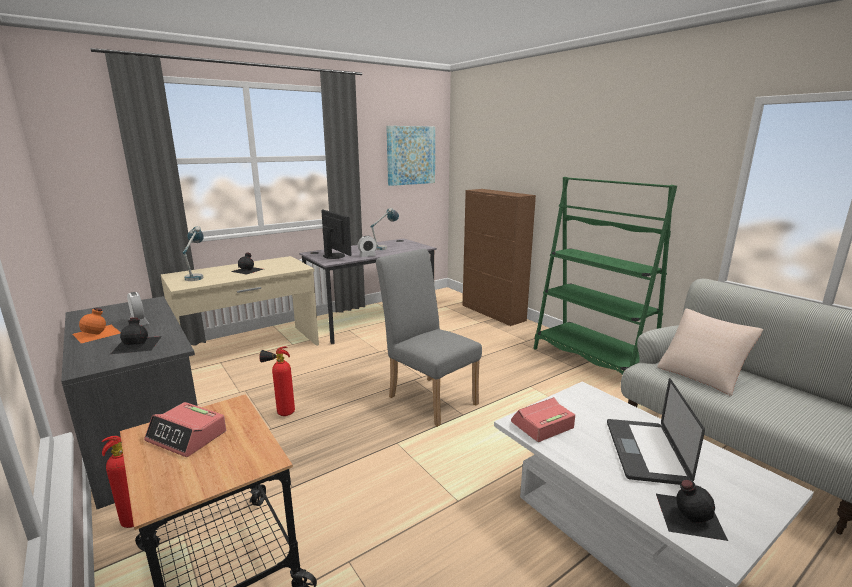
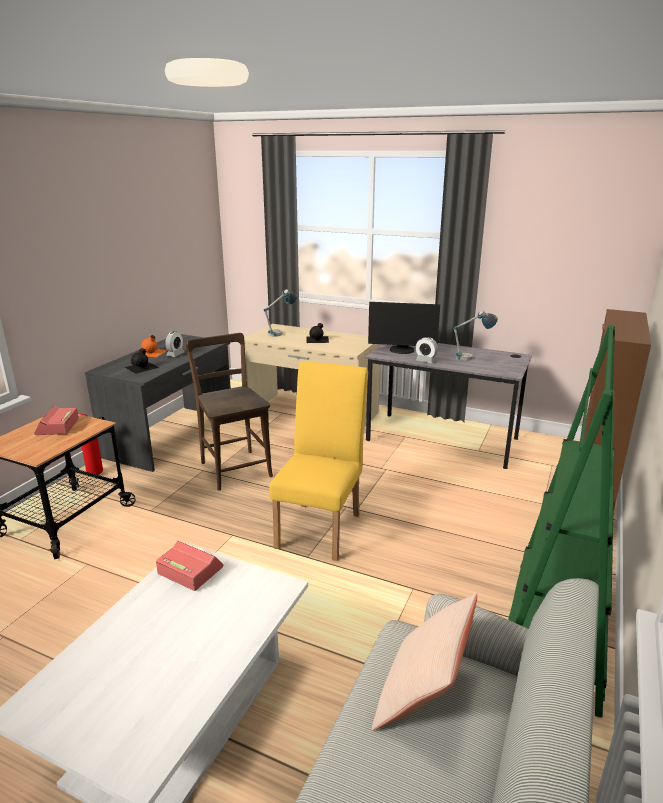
camera: 60 degrees right, 5 degrees up
fire extinguisher [259,346,295,416] -> brown chair [186,333,273,491]
monitor [321,209,352,259] -> monitor turned 75 degrees clockwise [368,302,440,354]
grey chair [376,249,482,427] -> yellow chair [269,361,368,561]
picture [386,126,435,186] -> none
laptop [607,378,705,485] -> none
black bottle [656,480,728,541] -> none

